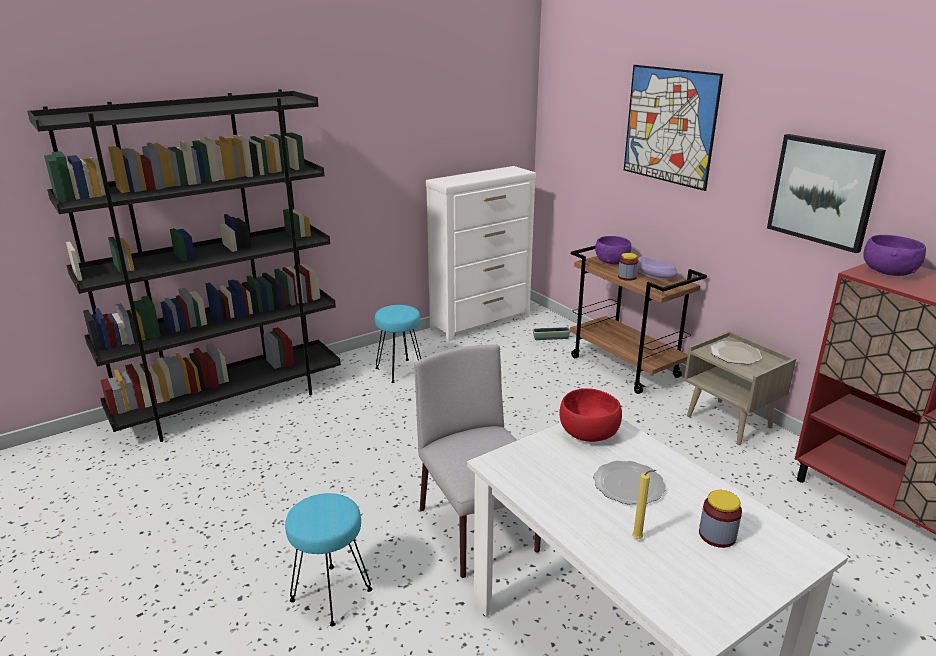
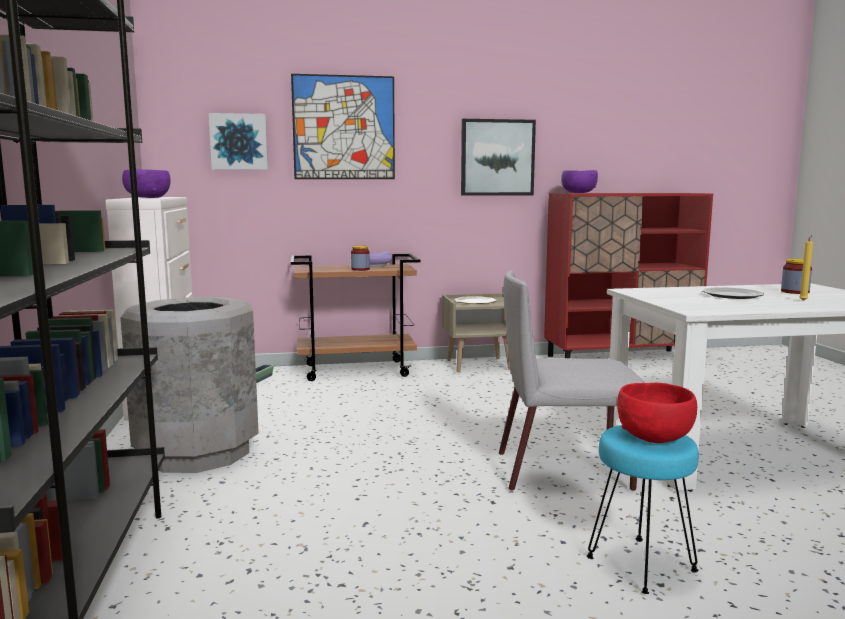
camera: 65 degrees left, 15 degrees down
turquoise stool [375,305,421,383] -> grey trash can [120,297,259,473]
red bowl [559,388,622,442] -> red bowl moved to [617,383,697,443]
purple bowl [595,236,631,264] -> purple bowl moved to [122,169,171,198]
none -> picture [209,113,268,170]

